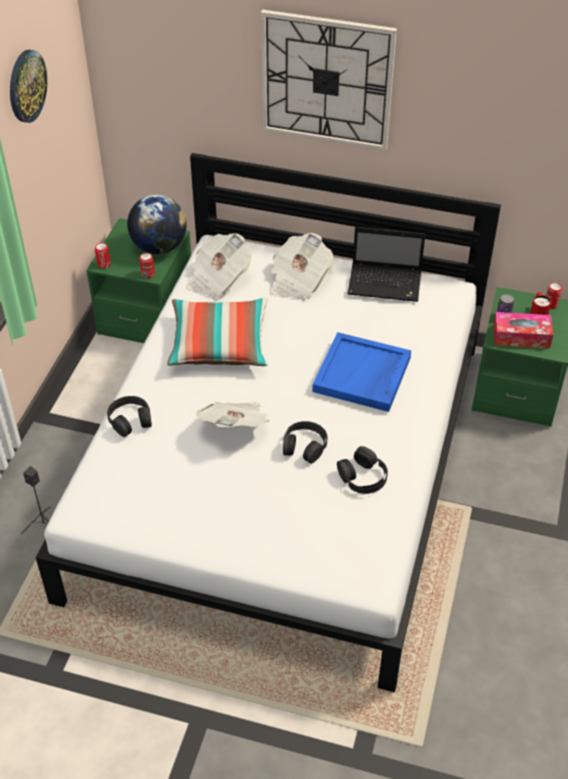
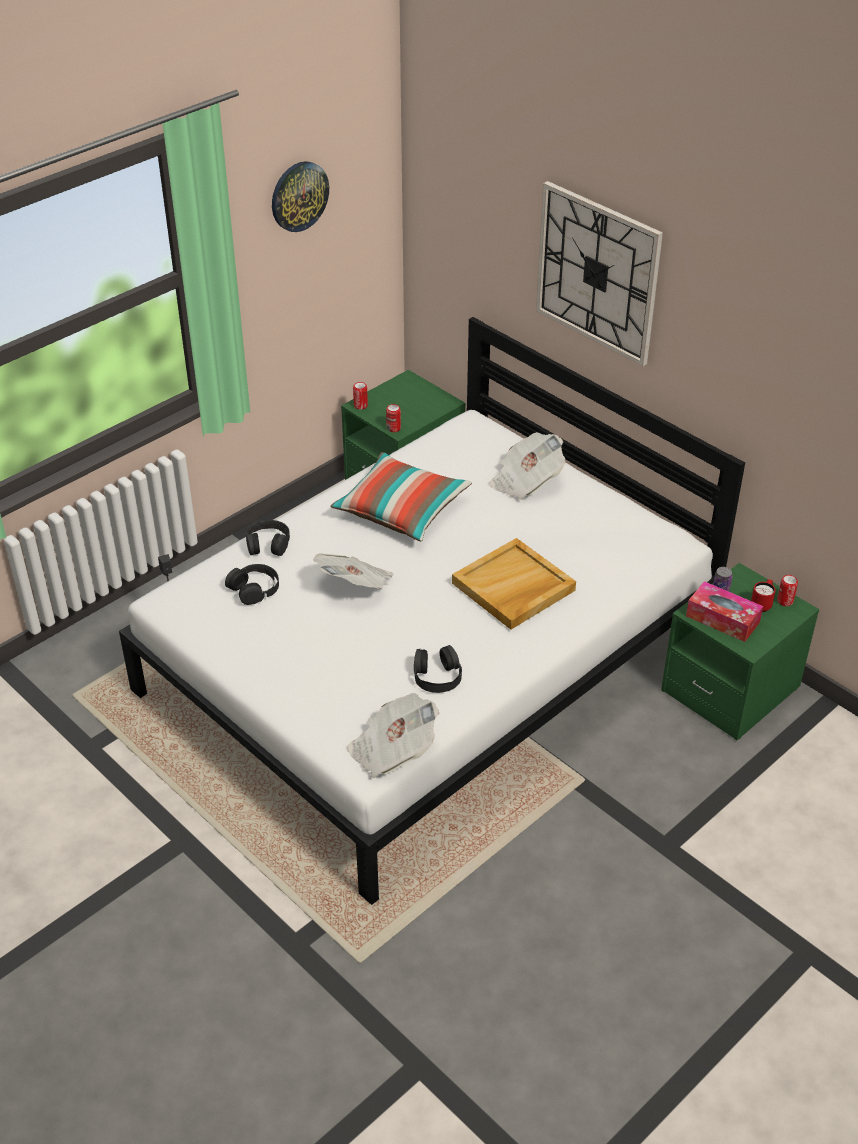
camera: 30 degrees right, 5 degrees down
globe [127,195,187,254] -> none
newspaper [187,233,251,298] -> newspaper moved to [347,693,439,778]
black headphones [283,421,328,464] -> black headphones moved to [225,564,279,605]
blue tray [312,332,411,412] -> beige tray [452,538,576,630]
laptop [347,227,425,302] -> none

